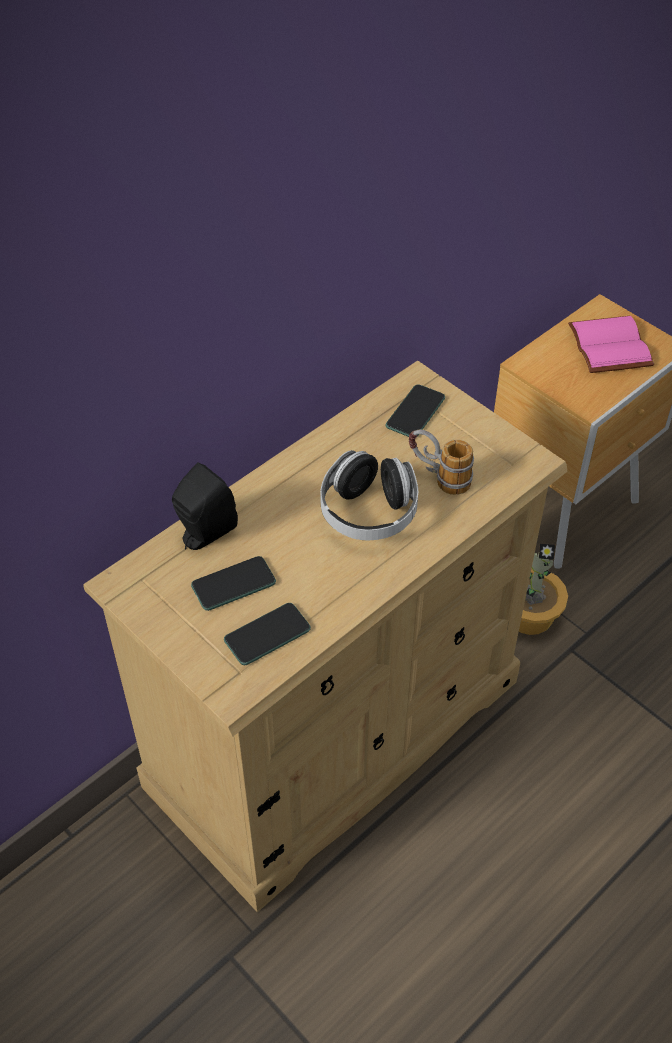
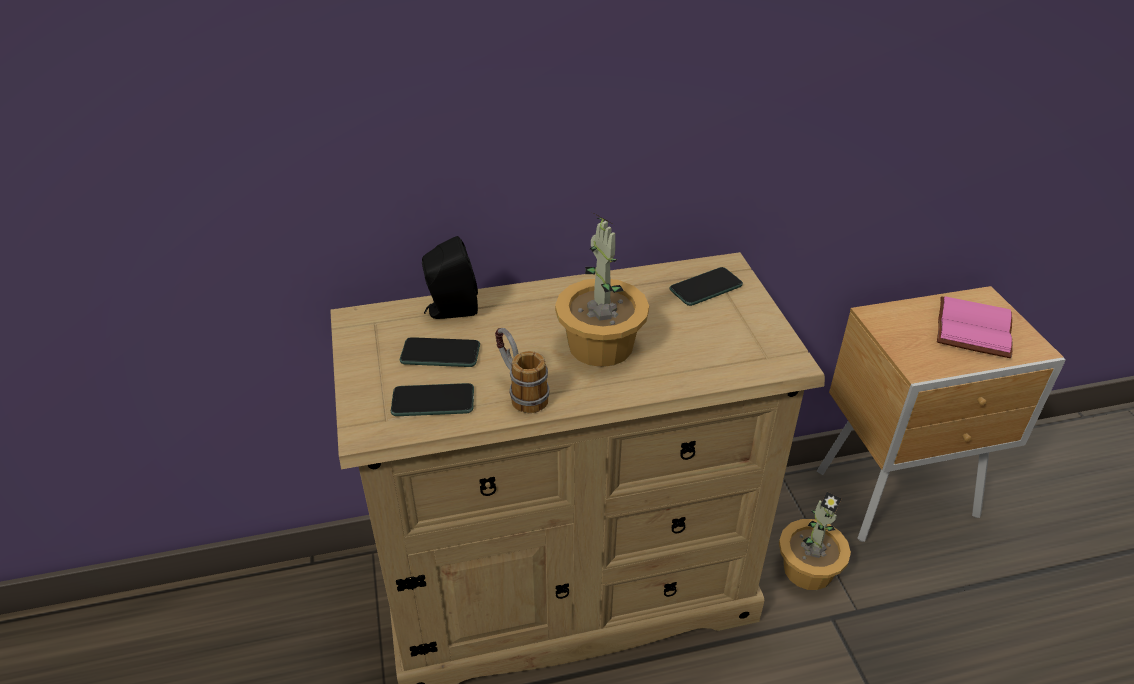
camera: 30 degrees right, 10 degrees down
headphones [320,450,418,540] -> potted plant [555,214,649,367]
mug [409,429,474,495] -> mug moved to [495,328,550,413]

